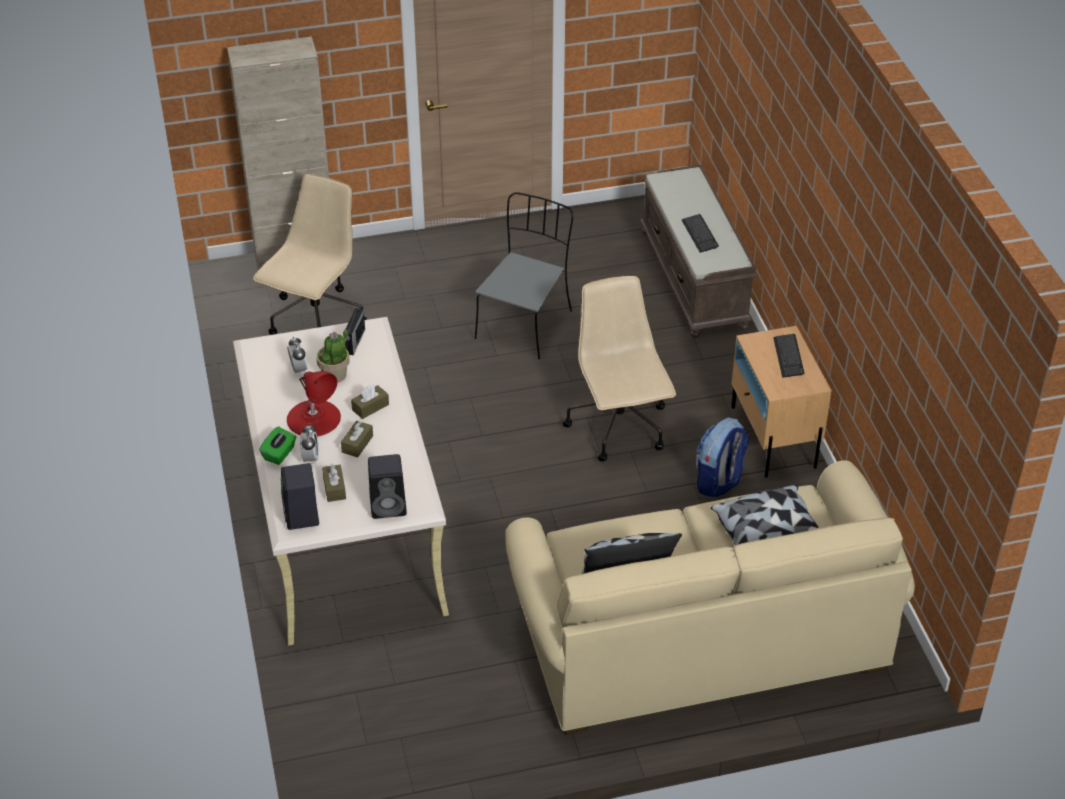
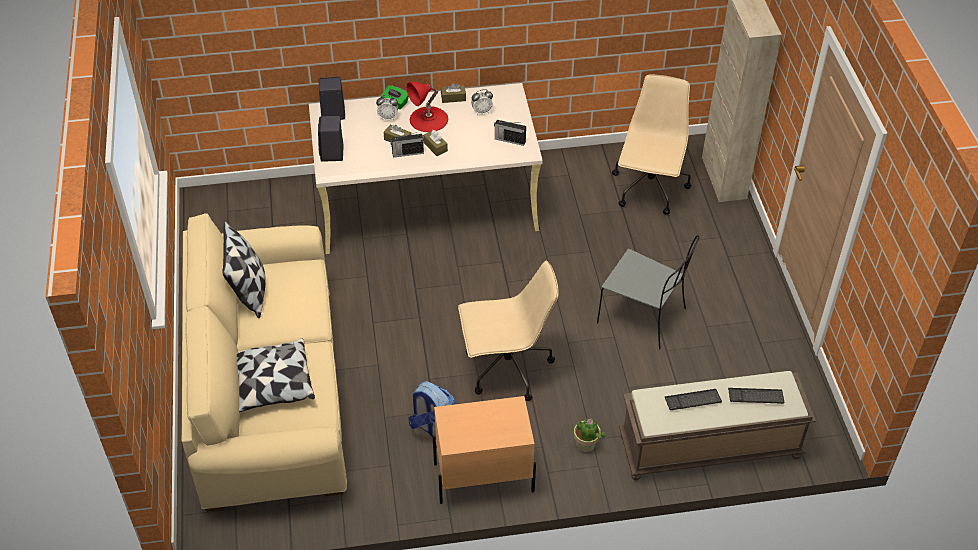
camera: 95 degrees right, 5 degrees up
beige office chair [253,174,367,335] -> beige office chair turned 105 degrees counterclockwise [612,74,692,215]
potted plant [317,330,349,383] -> potted plant moved to [574,418,605,452]
brown tissue box [322,464,346,502] -> brown tissue box moved to [441,83,466,103]
keyboard [773,334,804,378] -> keyboard moved to [728,388,784,404]
none -> radio [390,132,424,158]

